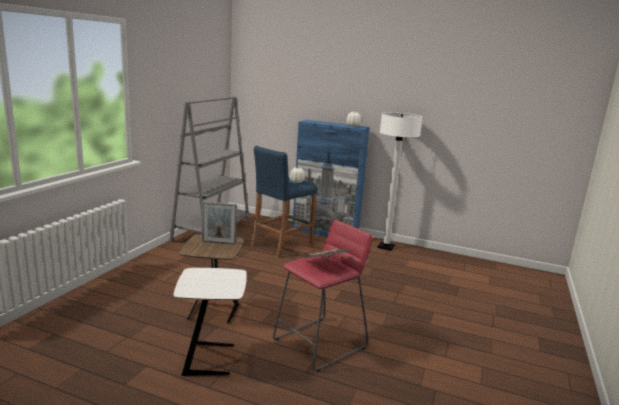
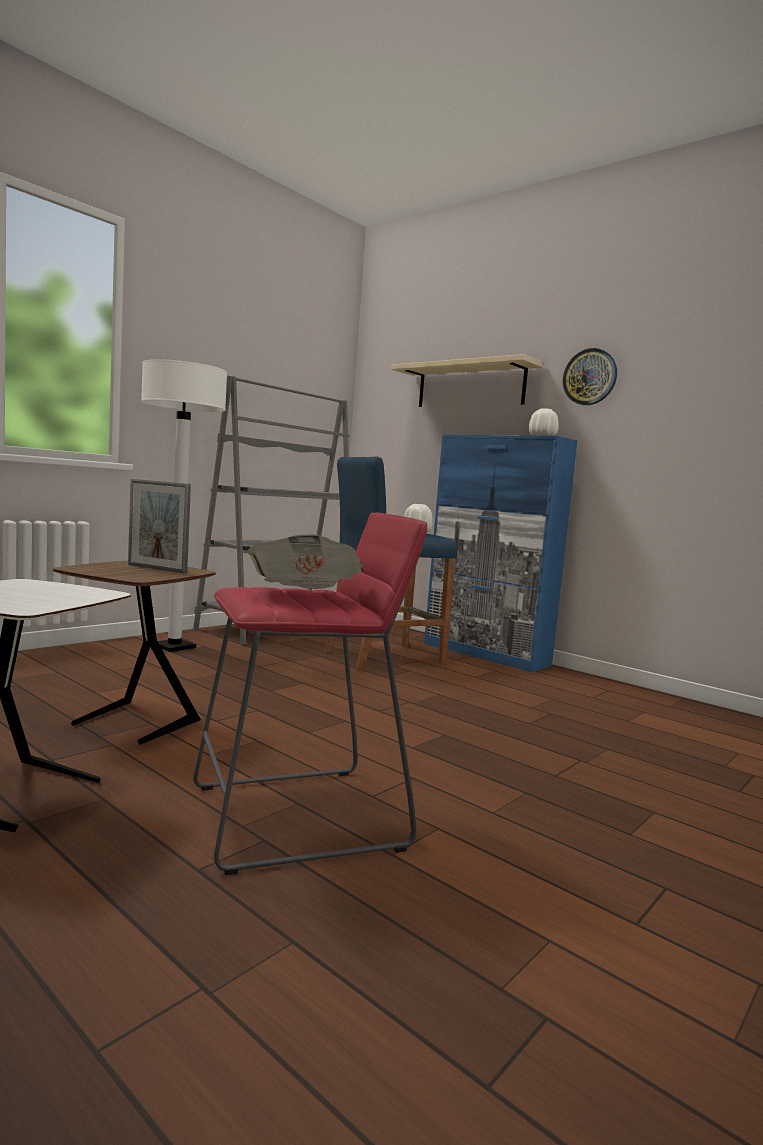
camera: 20 degrees right, 10 degrees down
white floor lamp [377,112,423,251] -> white floor lamp moved to [141,359,227,652]
none -> beige shelf [391,354,542,407]
none -> wall clock [563,348,617,405]

